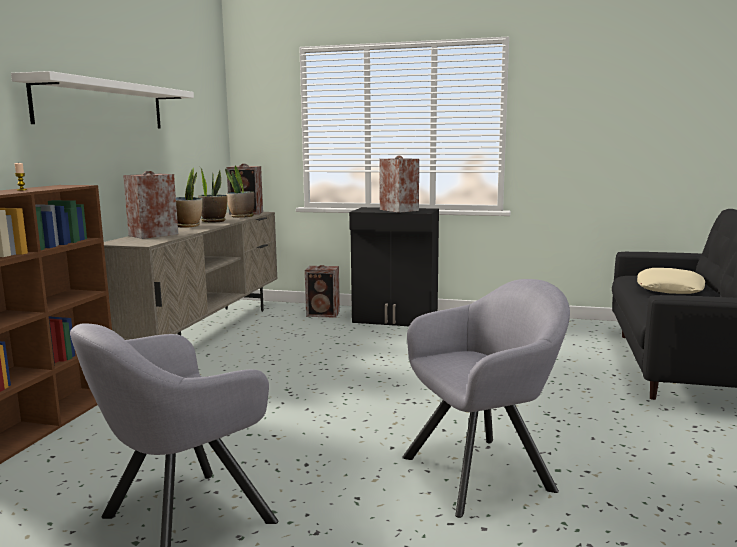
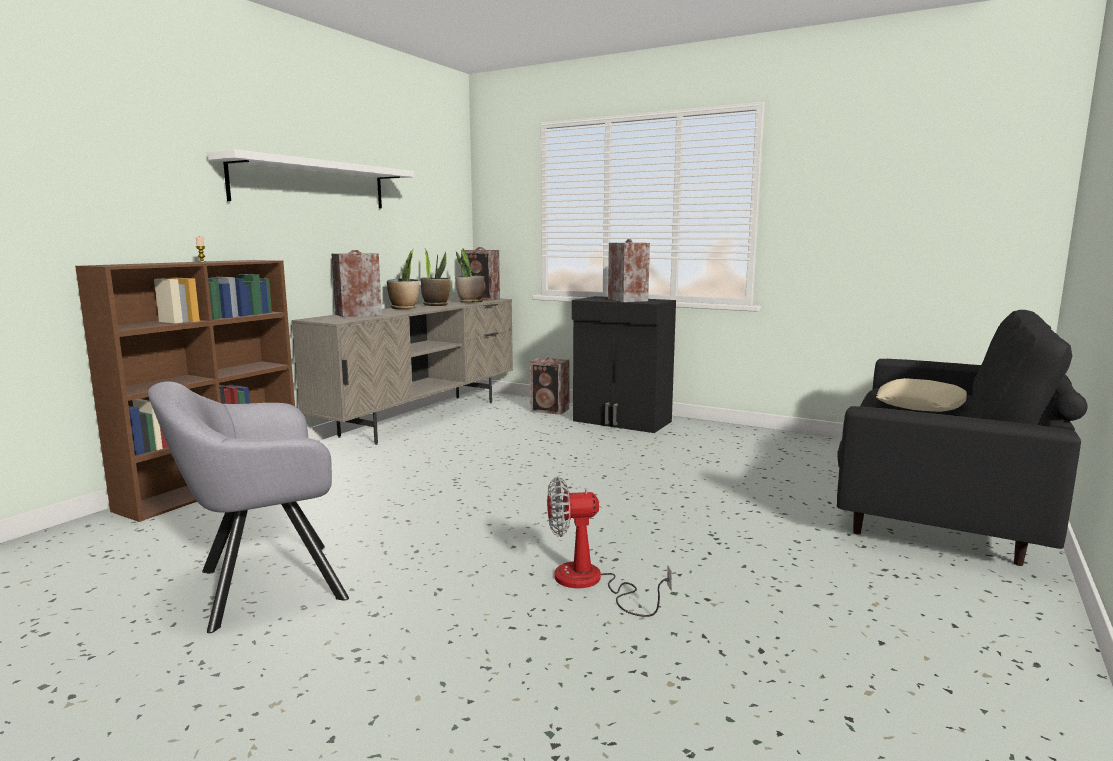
camera: 15 degrees right, 0 degrees up
grey armchair [402,279,570,518] -> fan [547,477,672,617]

